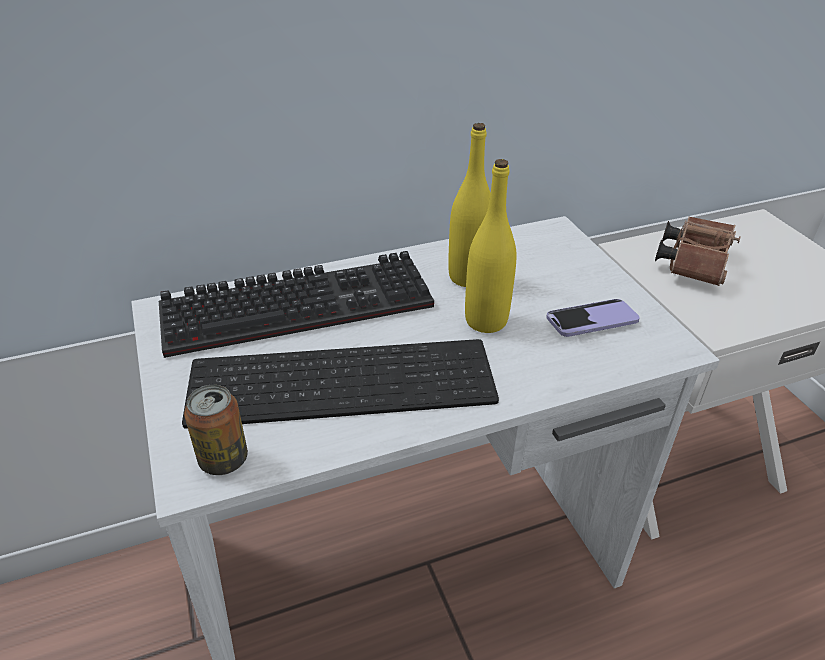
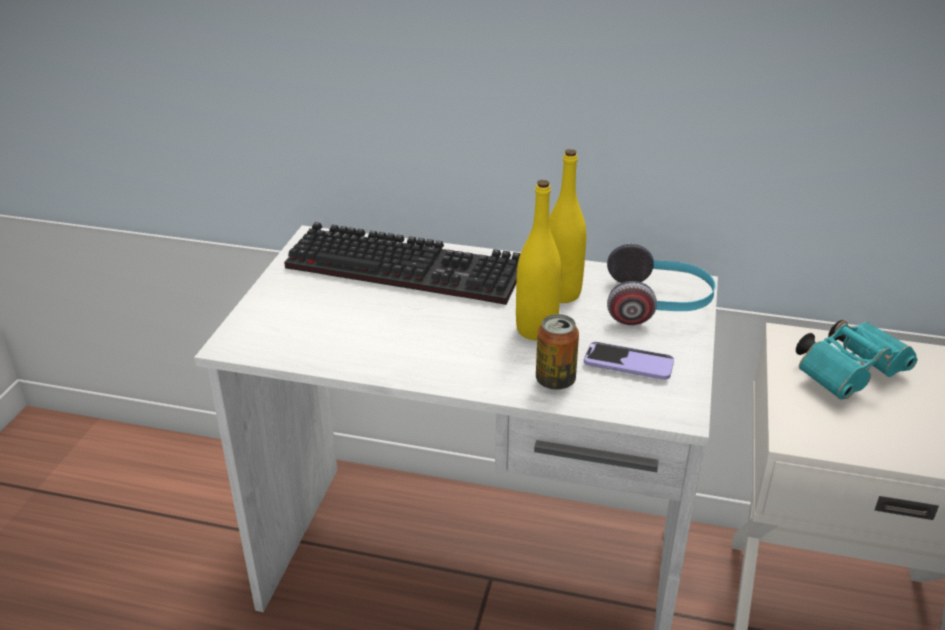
camera: 35 degrees right, 5 degrees down
keyboard [182,339,499,429] -> none
can [184,385,248,475] -> can moved to [536,314,579,390]
brown binoculars [655,216,741,286] -> turquoise binoculars [796,320,917,400]
none -> headphones [607,243,715,325]

